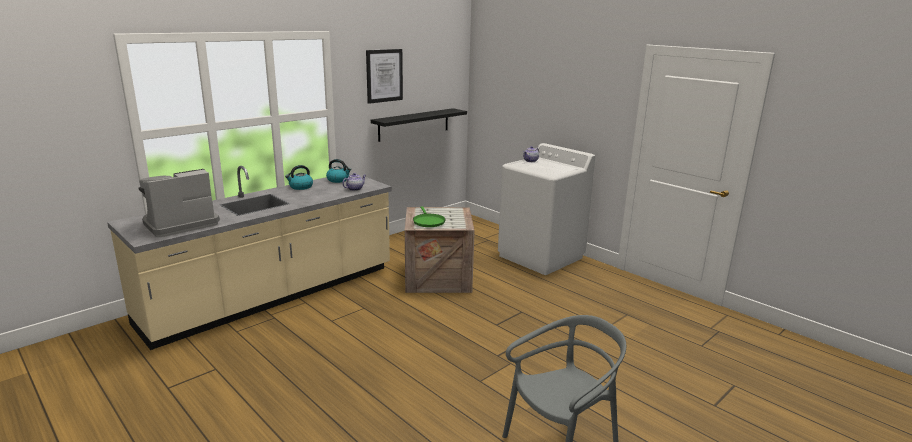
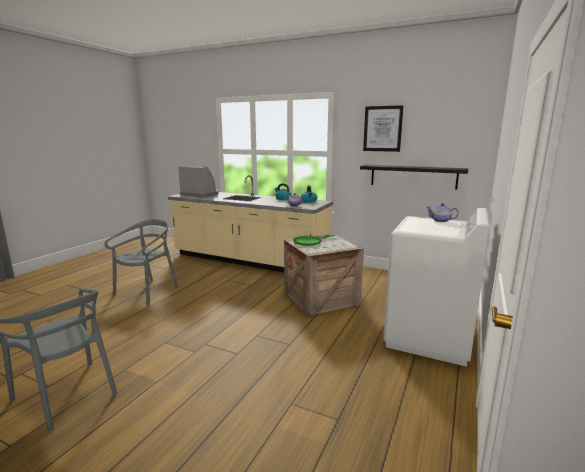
camera: 70 degrees right, 5 degrees down
none -> grey chair [105,219,178,305]

